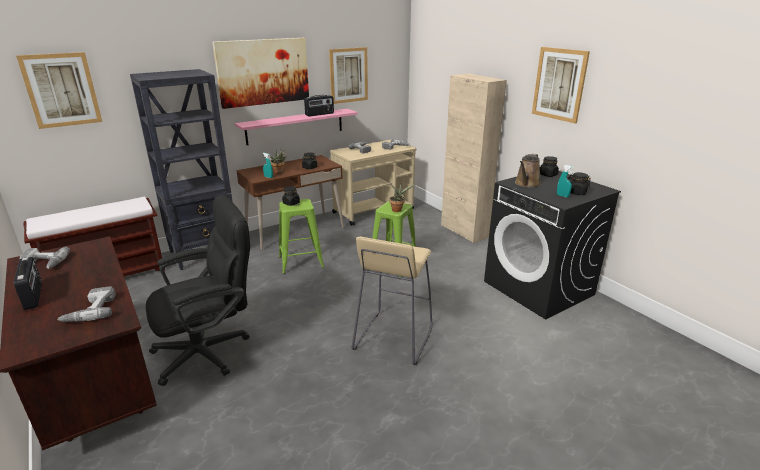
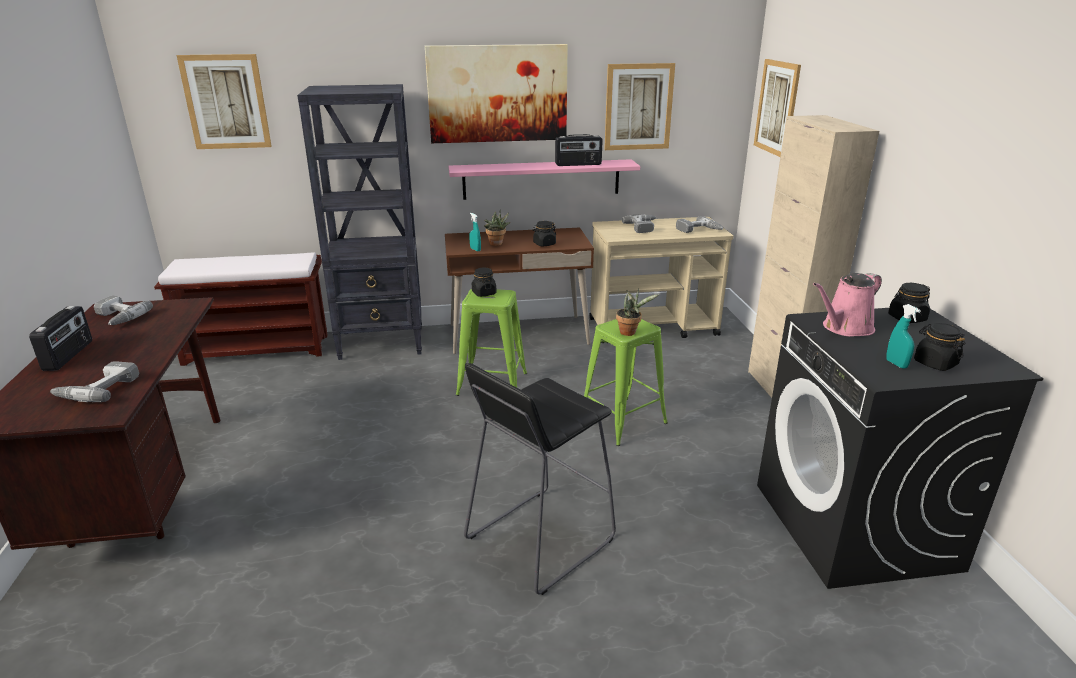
camera: 25 degrees right, 0 degrees up
black office chair [146,195,250,386] -> none
beige stool [352,236,432,365] -> black stool [464,363,616,595]
brown watering can [515,154,541,188] -> pink watering can [813,273,882,337]
picture [532,47,590,124] -> picture moved to [754,59,801,157]

